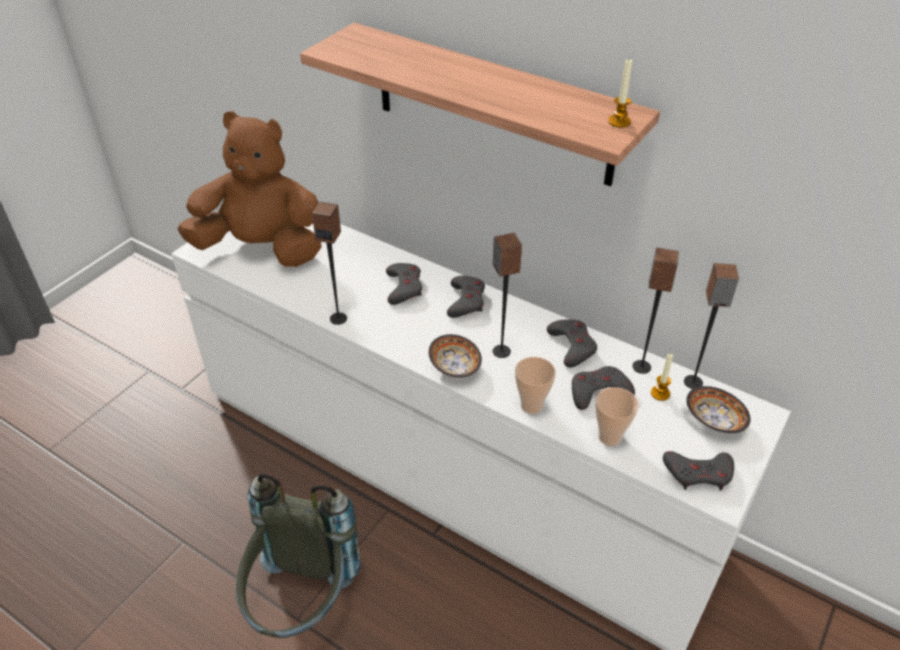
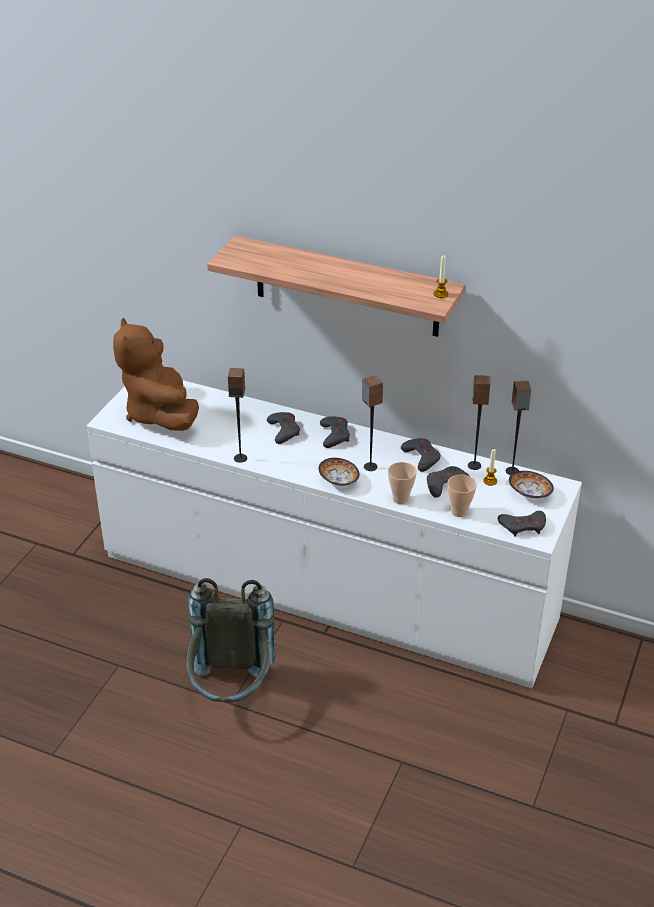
camera: 10 degrees left, 5 degrees down
brown plush toy [177,111,322,267] -> brown plush toy turned 105 degrees counterclockwise [113,317,199,431]

